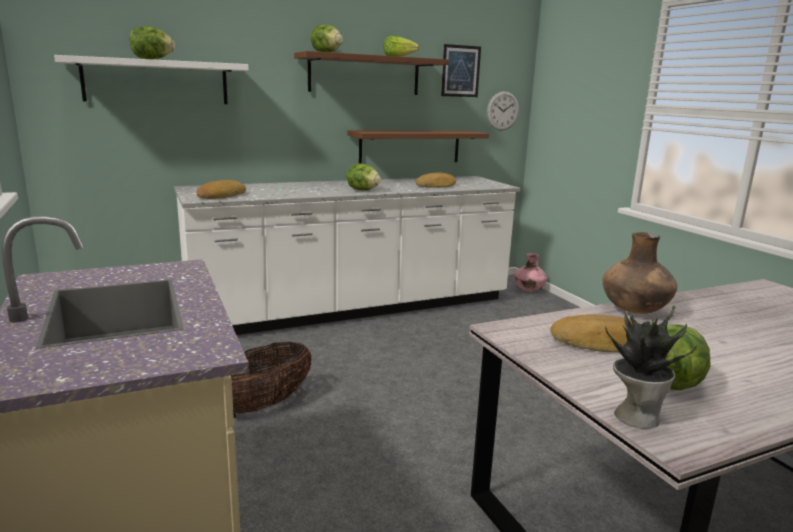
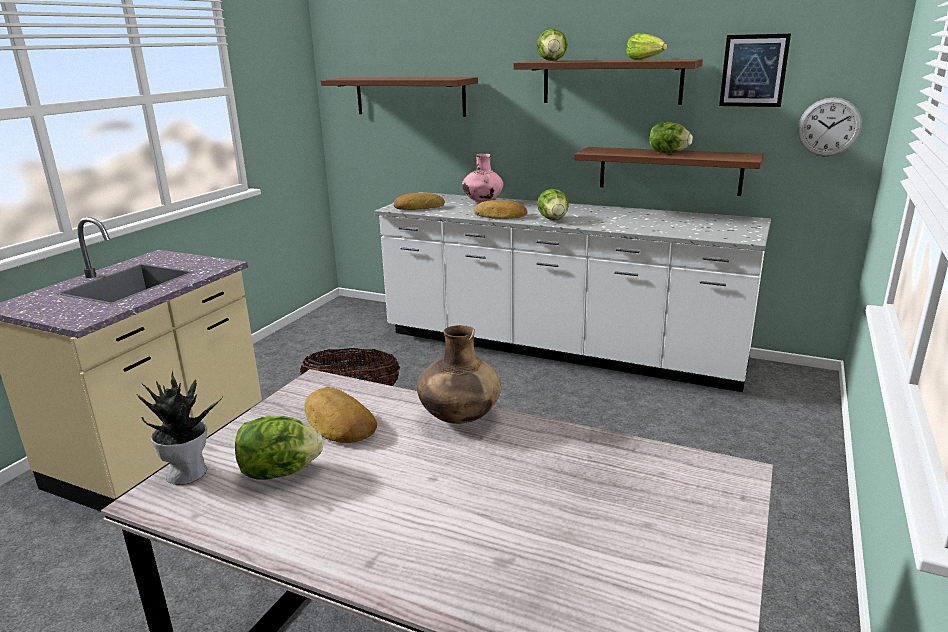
camera: 50 degrees right, 5 degrees up
white shelf [54,55,249,104] -> brown shelf [321,77,478,117]
lettuce [130,26,175,59] -> lettuce moved to [650,122,693,153]
bread [415,172,456,188] -> bread moved to [474,200,527,219]
pink vase [514,253,547,291] -> pink vase moved to [462,154,503,202]

